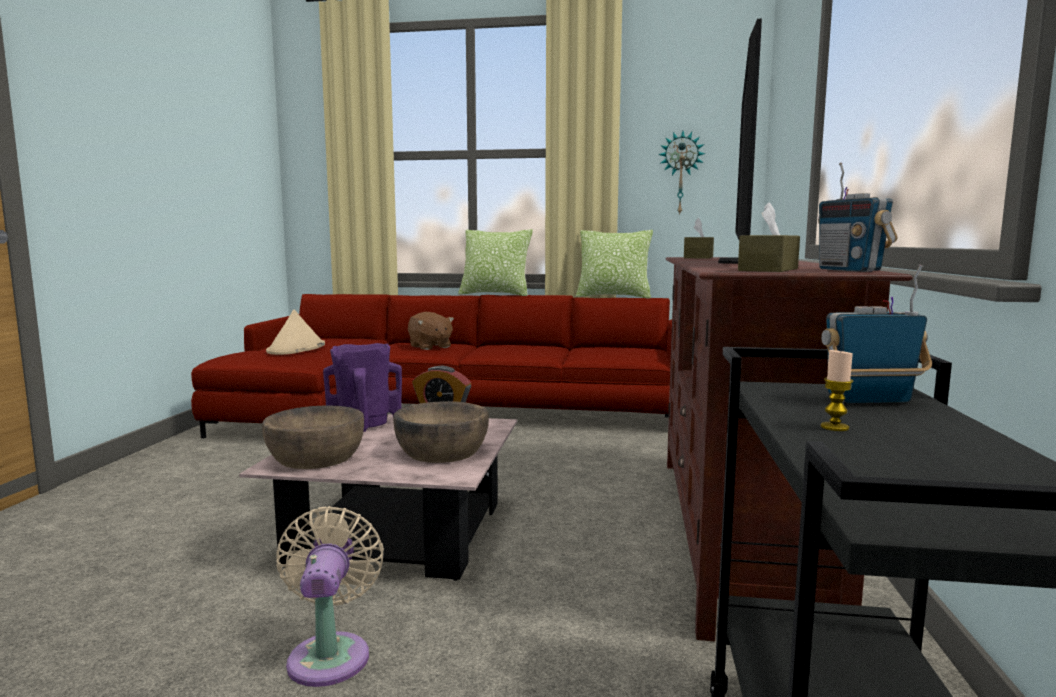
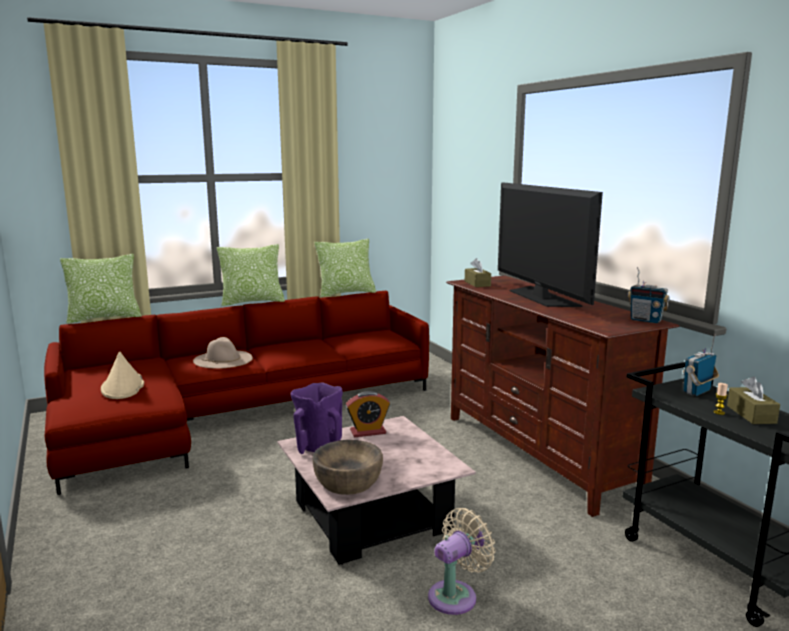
camera: 35 degrees left, 5 degrees up
beige fan [276,506,384,687] -> beige fan turned 90 degrees clockwise [428,508,496,615]
brown bowl [393,401,489,463] -> none
brown plush toy [408,312,454,350] -> beige hat [193,337,253,369]
wall clock [658,131,706,216] -> none
brown tissue box [738,202,800,272] -> brown tissue box moved to [727,377,780,424]
none -> pillow [60,254,142,324]

